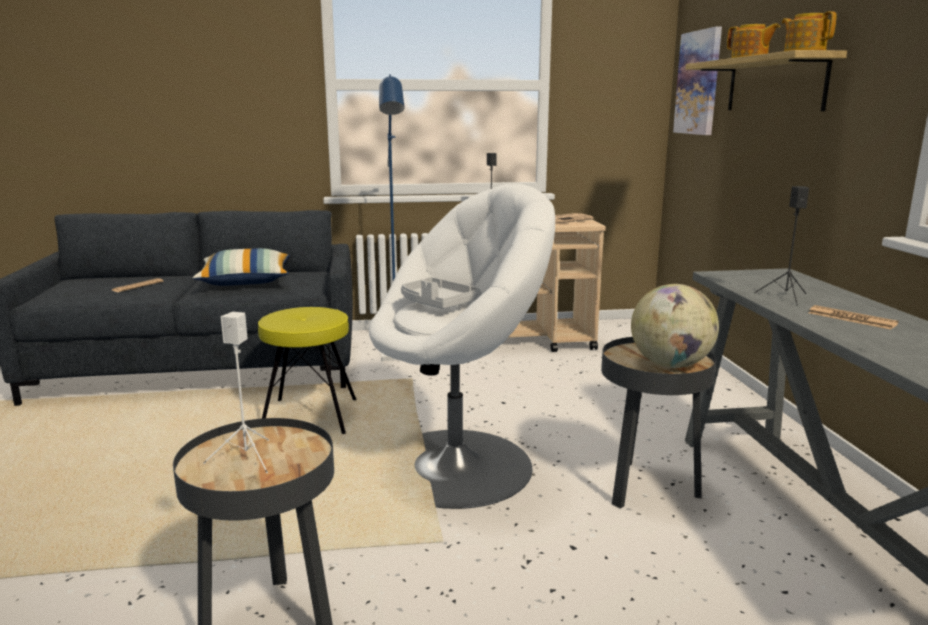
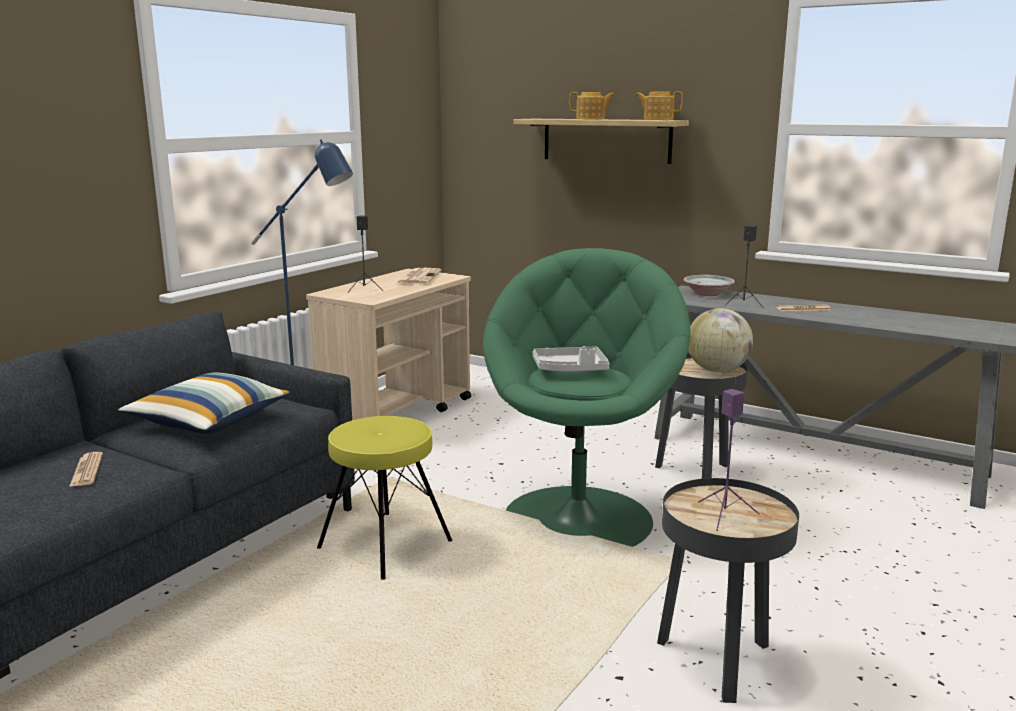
camera: 50 degrees left, 0 degrees up
white speaker [203,312,269,473] -> purple speaker [698,389,760,531]
white armchair [369,184,555,509] -> green armchair [483,248,691,547]
picture [673,26,722,135] -> none
none -> bowl [683,275,735,296]

